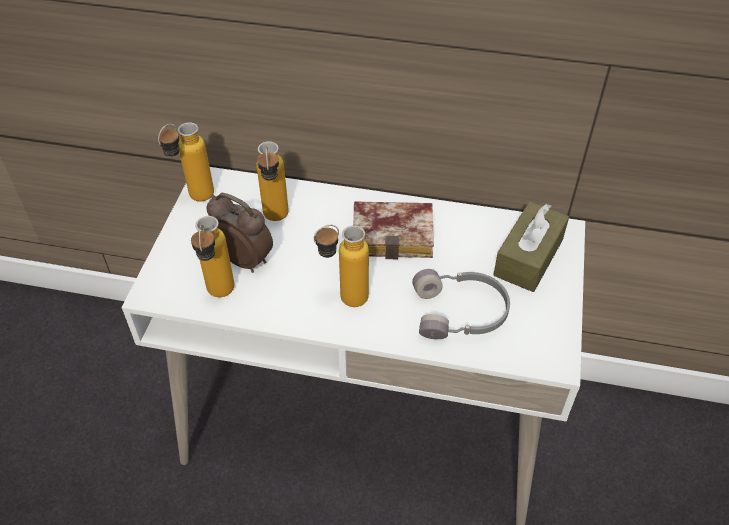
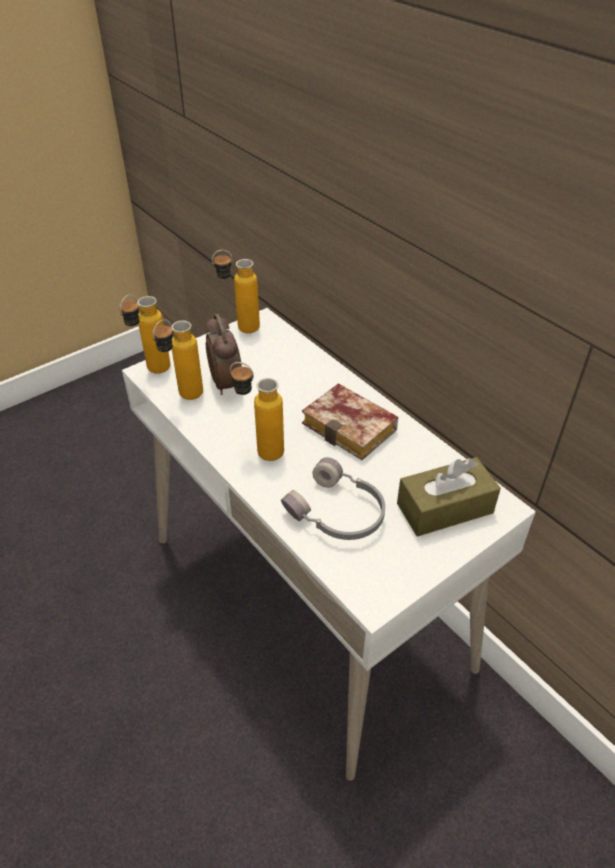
camera: 40 degrees right, 5 degrees down
bottle [256,141,289,221] -> bottle moved to [119,294,170,374]

